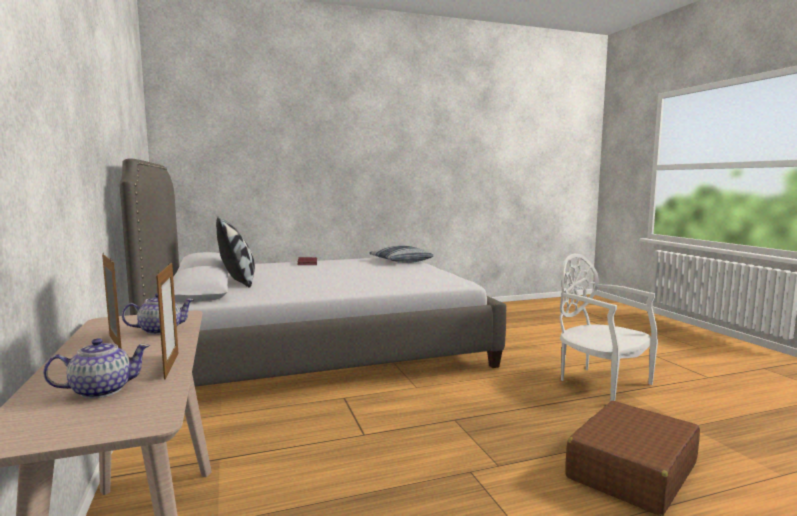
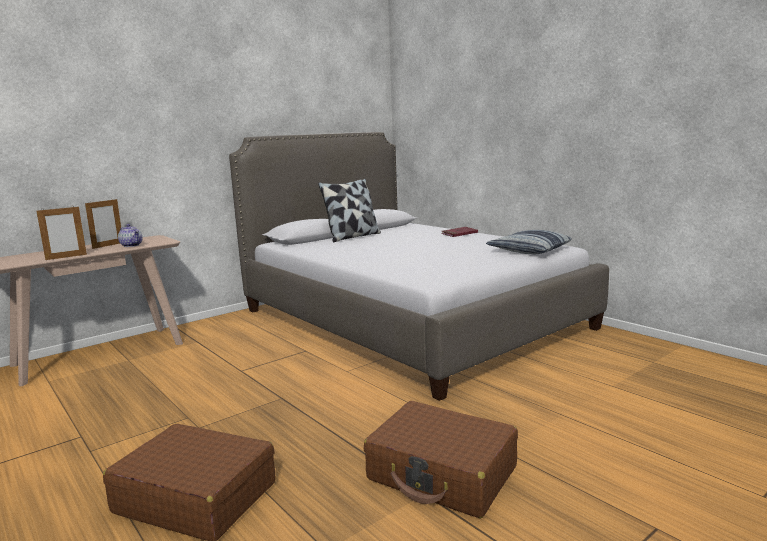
camera: 70 degrees right, 5 degrees up
teapot [43,338,150,399] -> none
white chair [560,253,658,401] -> brown suitcase [364,401,518,518]

